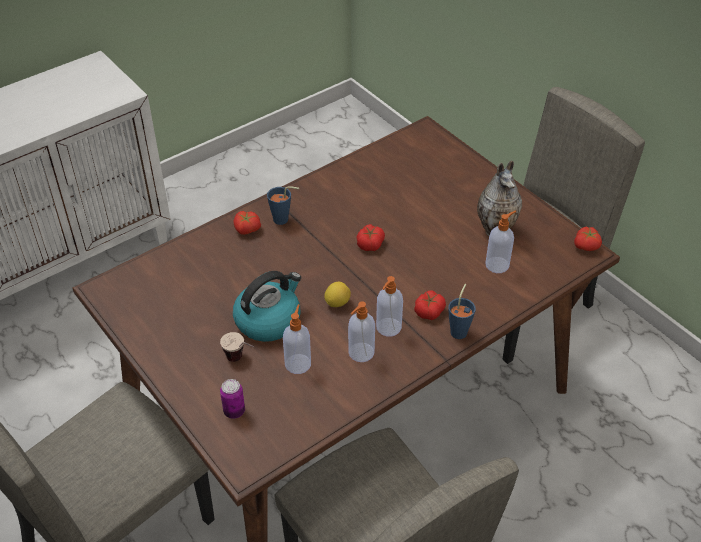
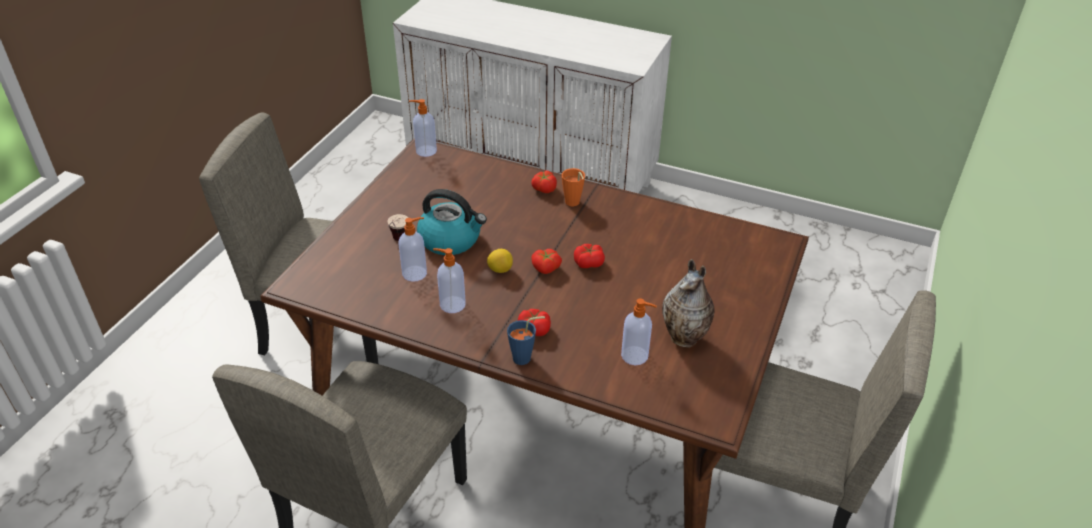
camera: 60 degrees right, 5 degrees down
can [220,379,245,419] -> none
blue cup [267,186,299,225] -> orange cup [561,168,585,206]
soap dispenser [376,276,403,337] -> soap dispenser moved to [409,99,437,157]
tomato [574,227,602,251] -> tomato moved to [531,249,562,274]

